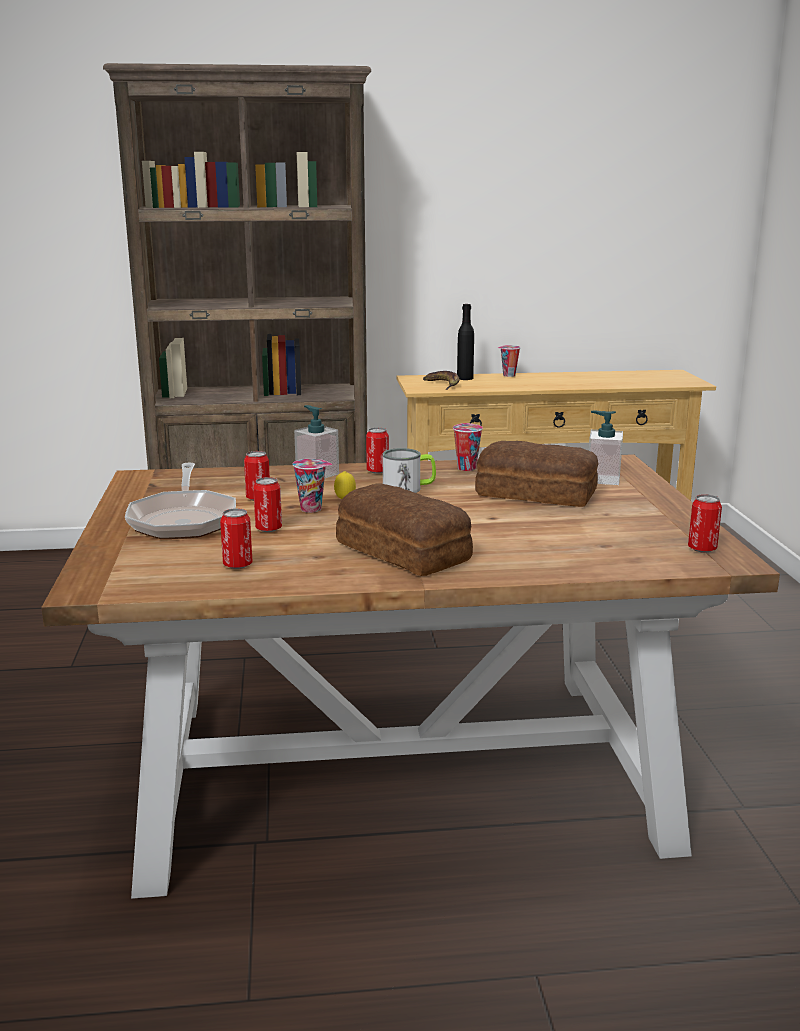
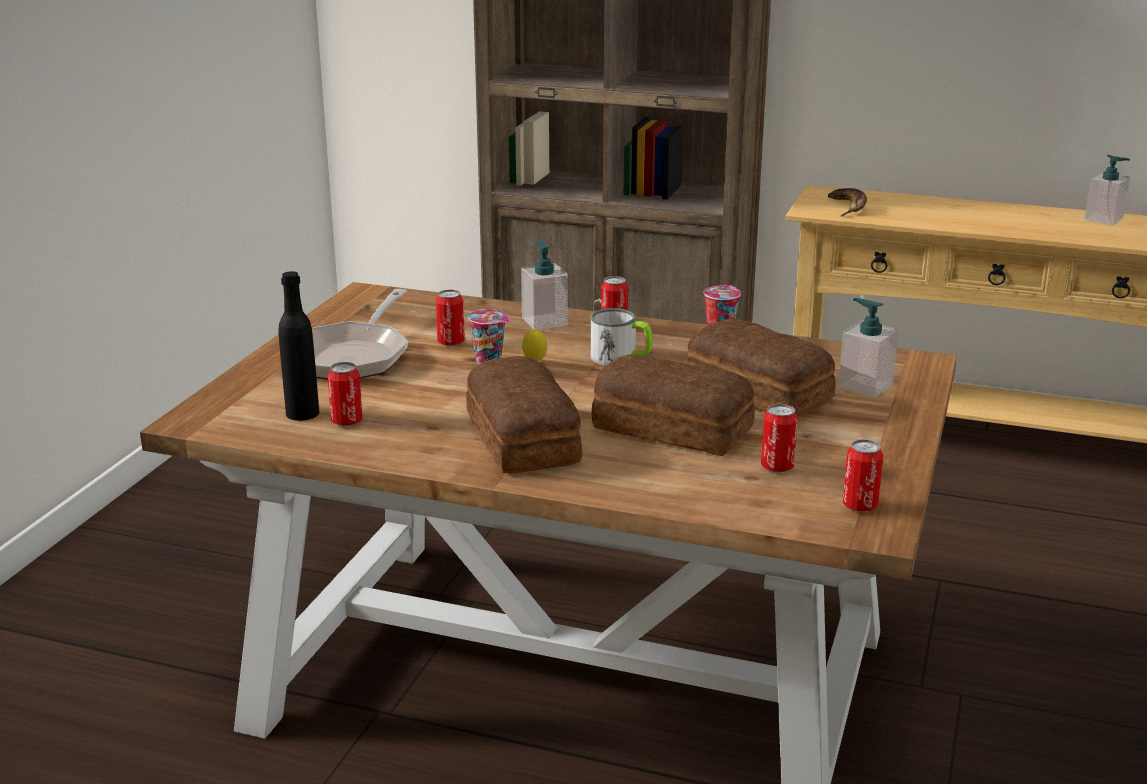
camera: 25 degrees right, 5 degrees up
can [253,477,282,532] -> can moved to [761,404,798,473]
black bottle [457,304,474,380] -> black bottle moved to [278,271,319,421]
cup [498,345,521,377] -> none
none -> bread [591,354,755,456]
none -> soap dispenser [1084,155,1130,225]

